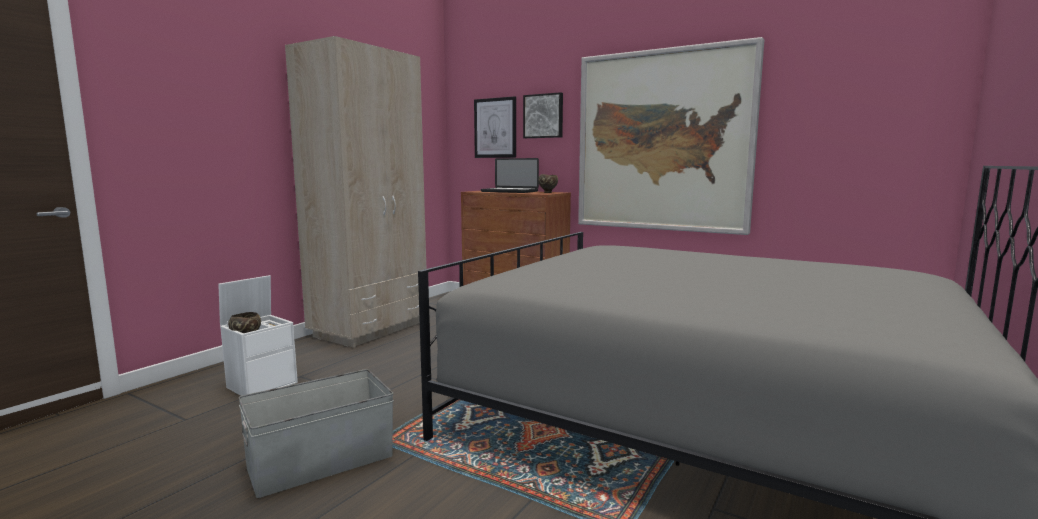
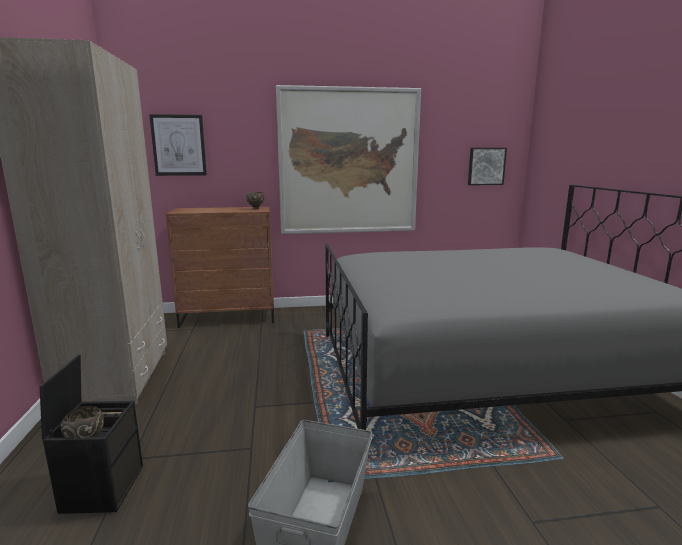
camera: 40 degrees left, 5 degrees up
white storage box [218,275,298,396] -> black storage box [40,354,143,514]
laptop [481,158,539,193] -> none
picture [523,92,563,138] -> picture moved to [468,148,507,185]

